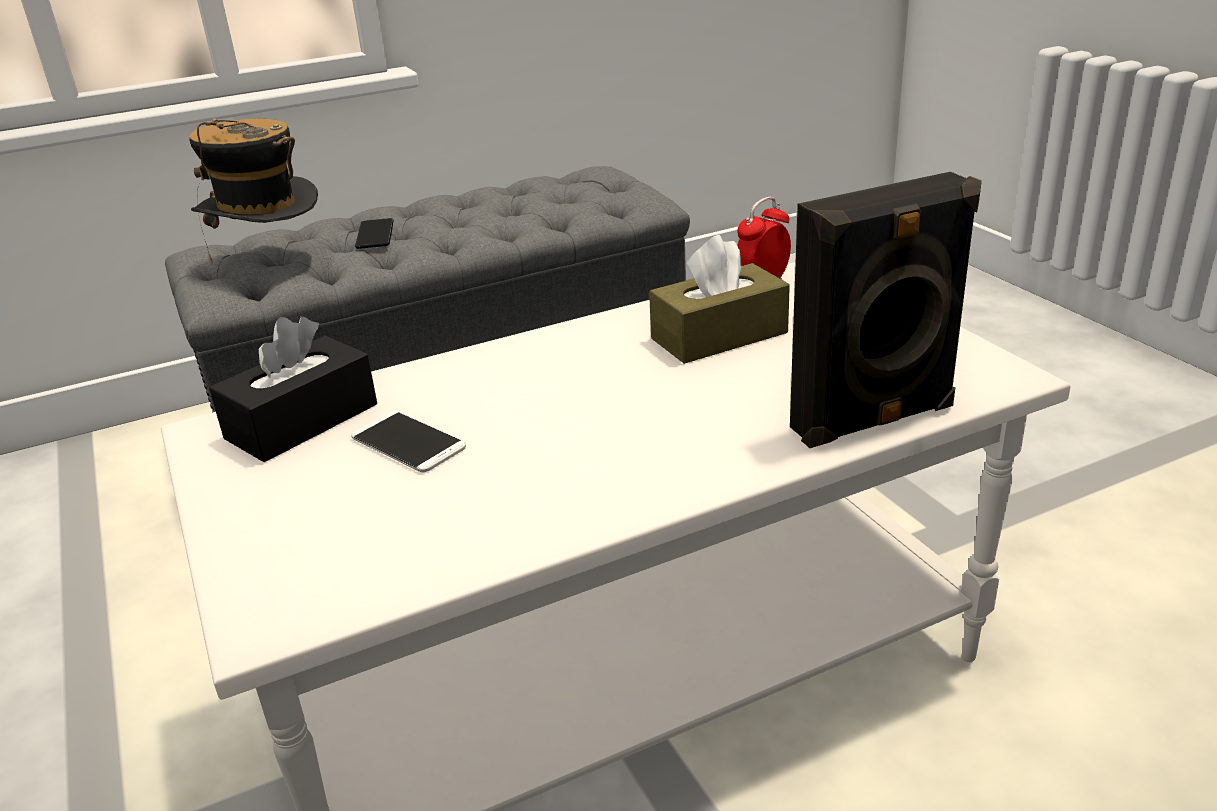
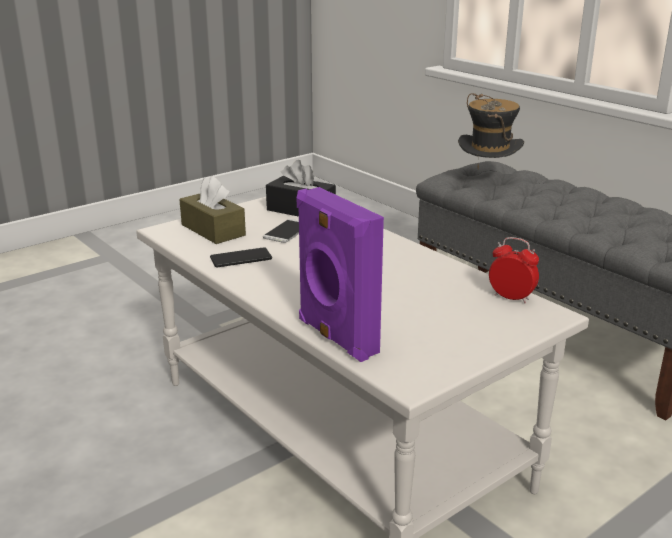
camera: 75 degrees right, 5 degrees down
phone [355,218,394,249] -> phone moved to [210,247,272,267]
brown tissue box [649,235,790,364] -> brown tissue box moved to [179,176,246,244]
black speaker [790,172,982,448] -> purple speaker [297,187,384,362]

